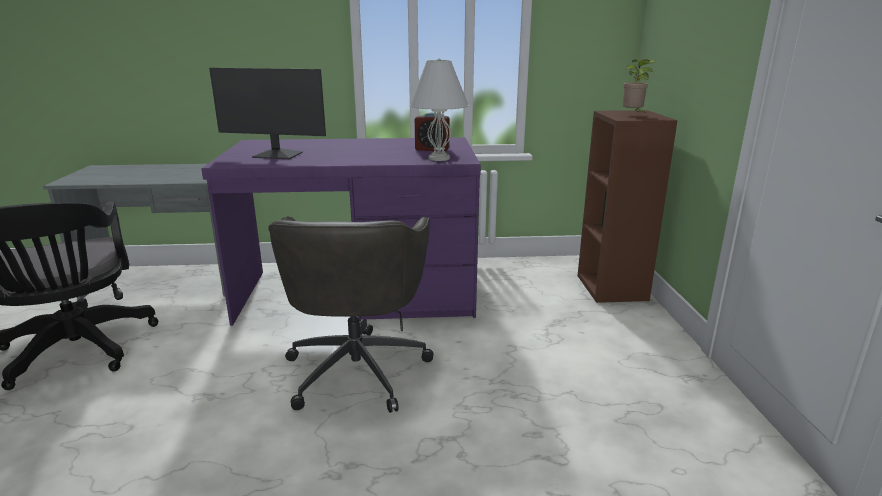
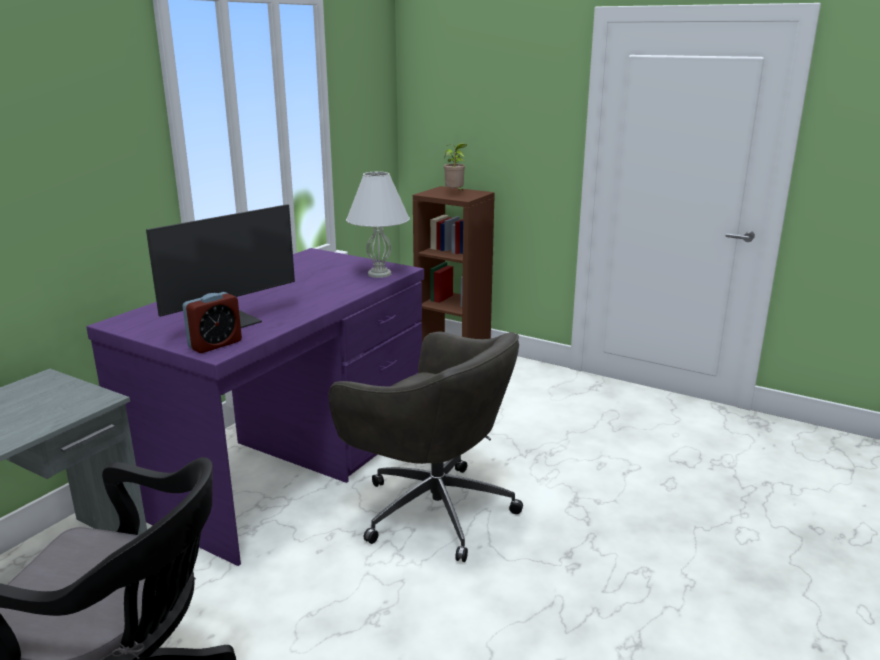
camera: 55 degrees left, 0 degrees up
alarm clock [415,112,450,151] -> alarm clock moved to [183,292,242,353]

